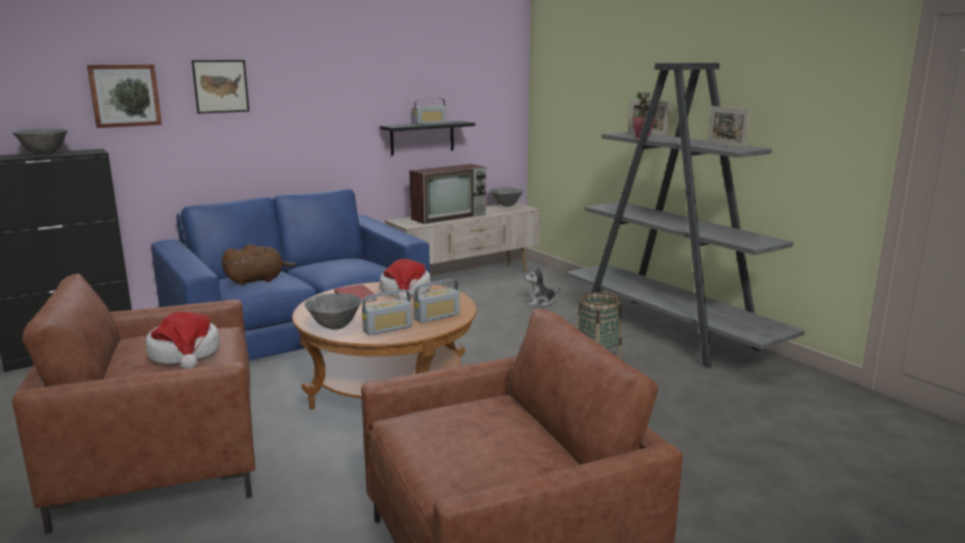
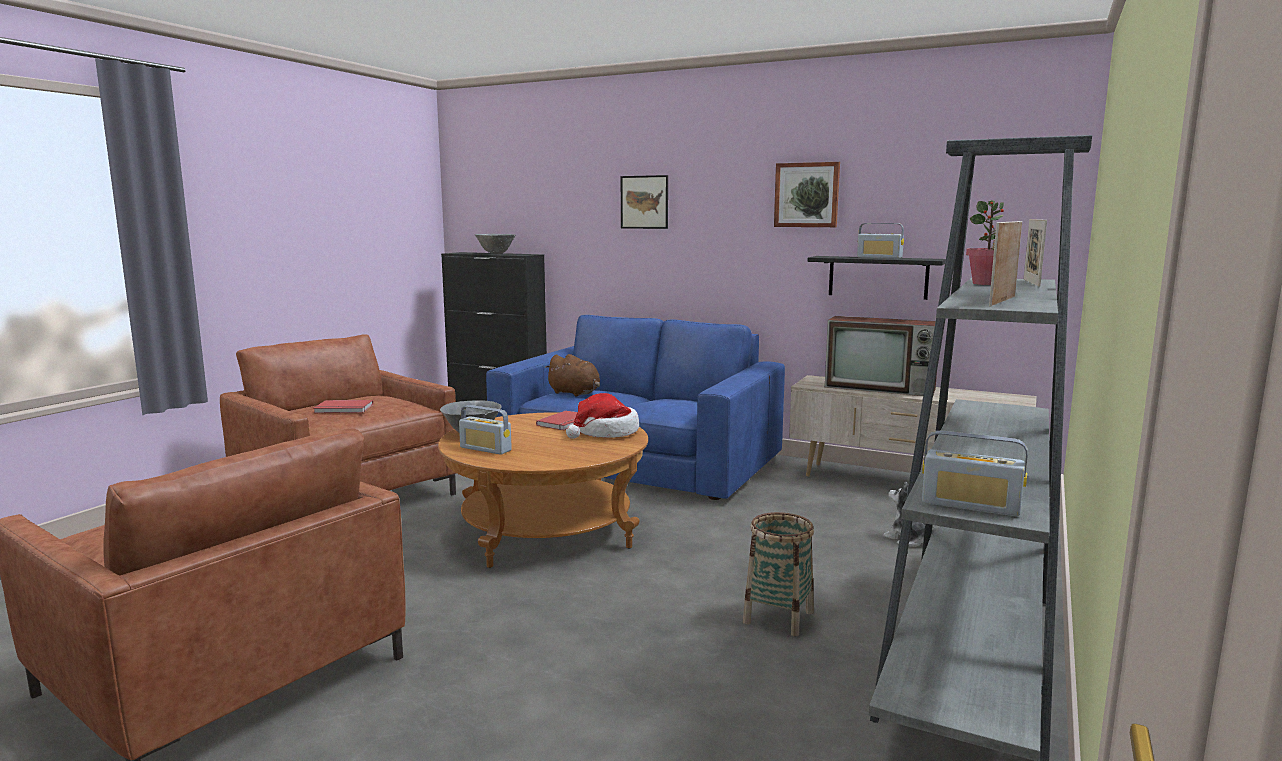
camera: 60 degrees right, 5 degrees down
picture [87,64,162,128] -> picture moved to [774,162,840,227]
hat [146,312,220,369] -> red book [313,400,373,413]
radio [414,279,460,323] -> radio moved to [922,431,1028,516]
grey bowl [490,187,524,207] -> none

